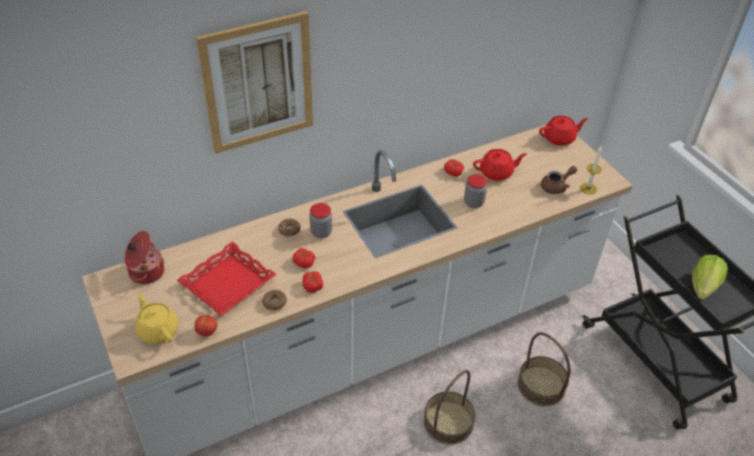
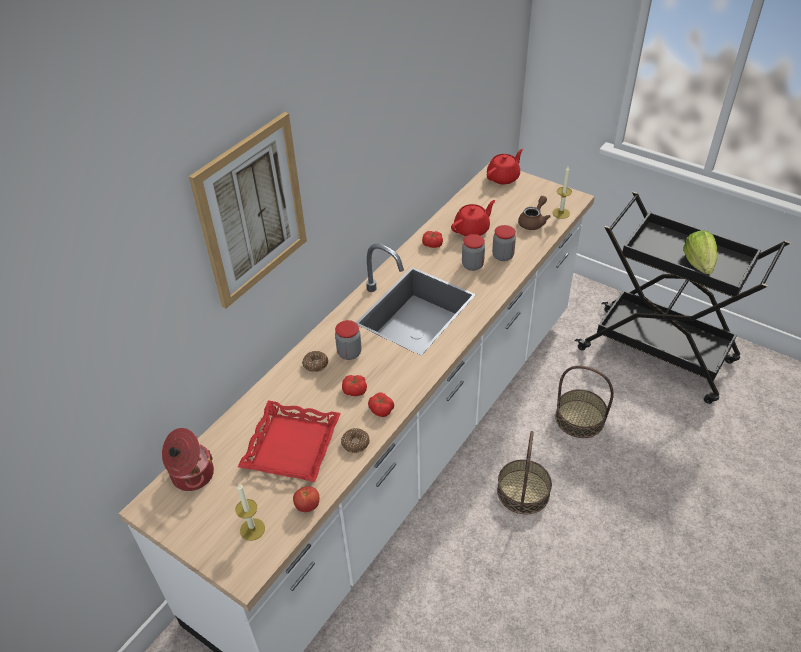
camera: 25 degrees left, 0 degrees up
yellow teapot [135,292,179,344] -> candle [235,483,265,541]
none -> jar [492,225,516,261]

